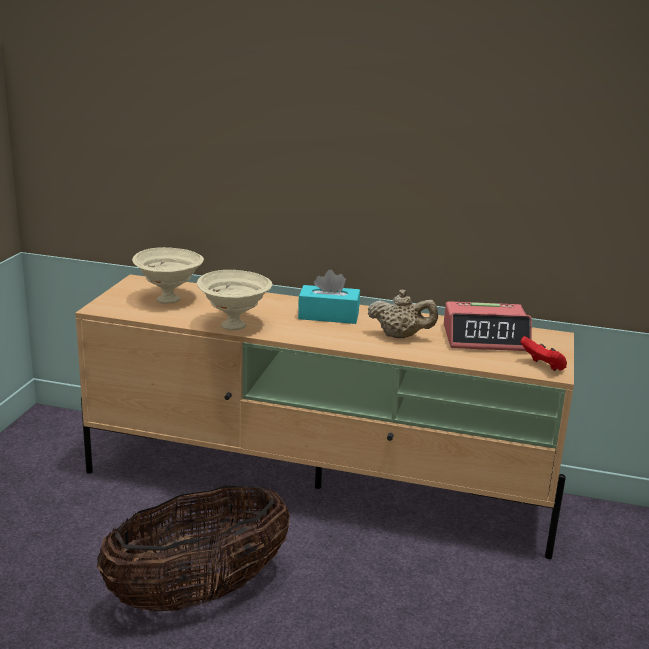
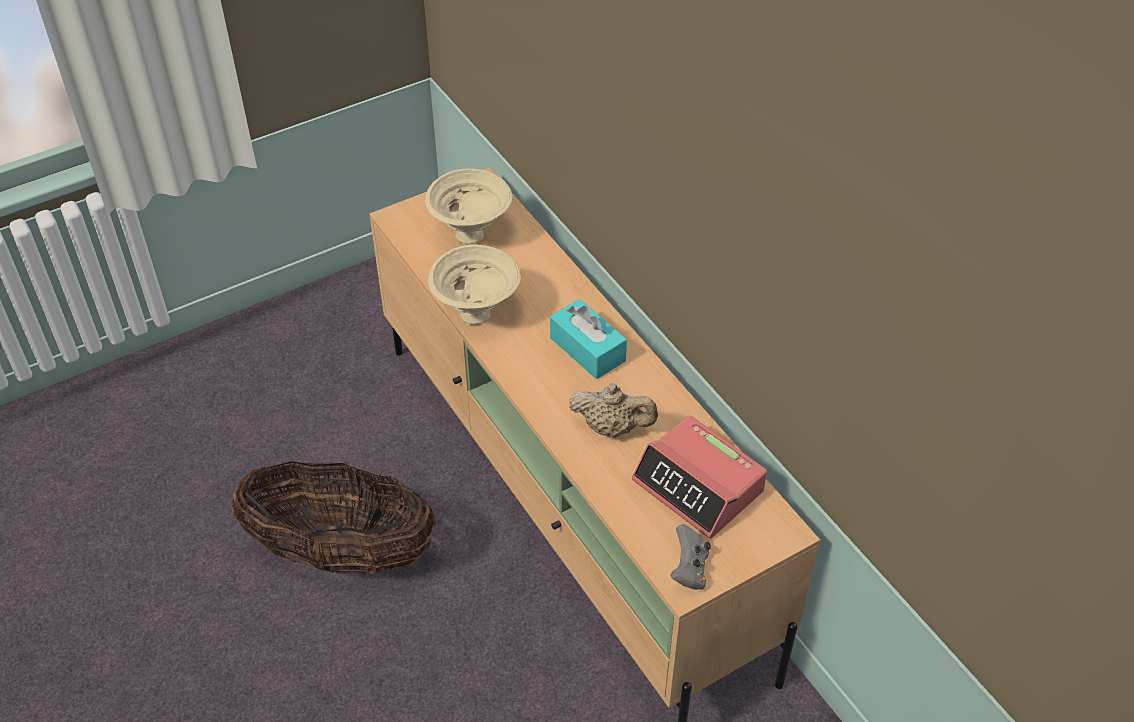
camera: 45 degrees right, 25 degrees up
beige teapot [368,290,438,339] -> beige teapot turned 45 degrees counterclockwise [569,384,658,438]
red game controller [520,336,567,371] -> grey game controller [670,524,711,590]

